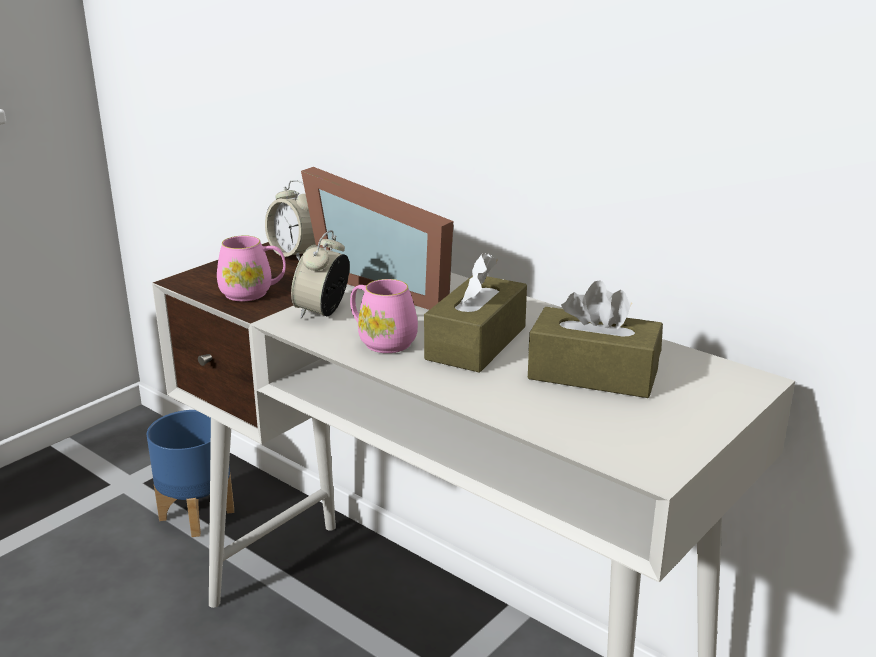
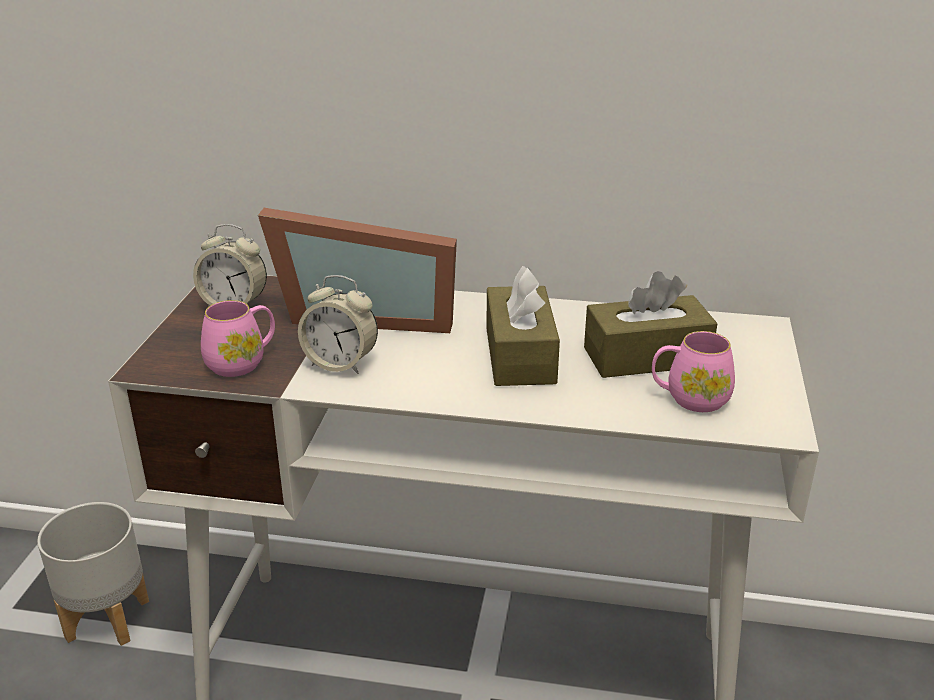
camera: 30 degrees left, 5 degrees up
blue planter [146,410,234,537] -> grey planter [37,502,149,646]
alarm clock [291,230,349,319] -> alarm clock turned 60 degrees counterclockwise [298,275,378,374]
pink mug [350,279,418,353] -> pink mug moved to [652,331,735,412]

